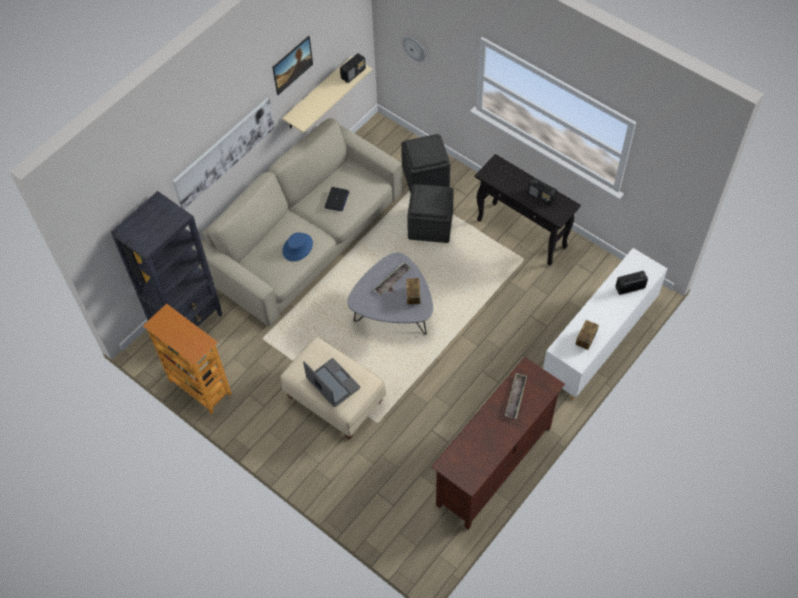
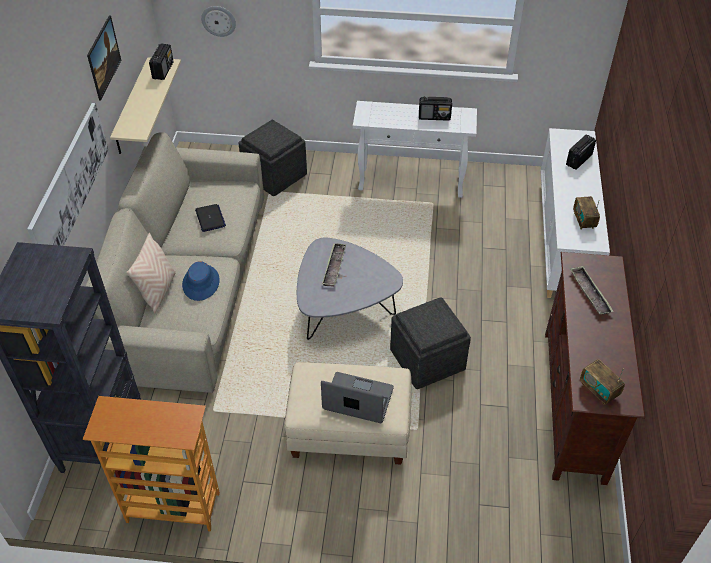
camera: 35 degrees left, 10 degrees down
radio [406,278,420,305] -> radio moved to [580,359,625,405]
grey ottoman [407,184,454,243] -> grey ottoman moved to [390,297,471,389]
black console table [475,154,581,266] -> white console table [353,101,477,198]
none -> beige pillow [126,233,176,314]

